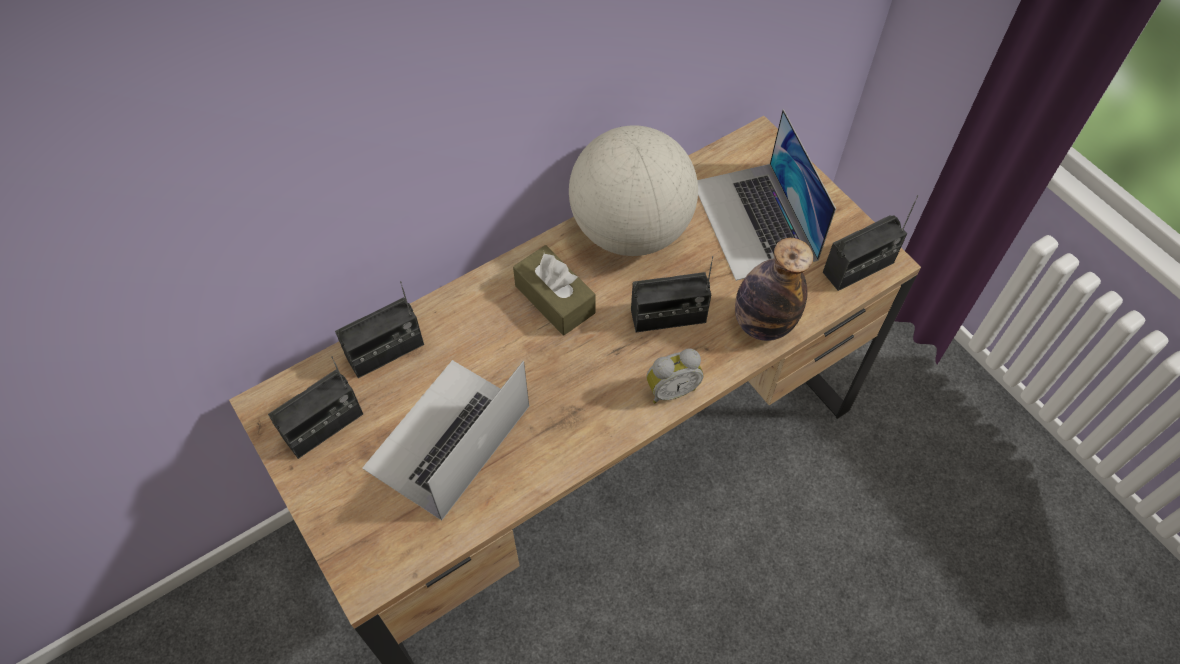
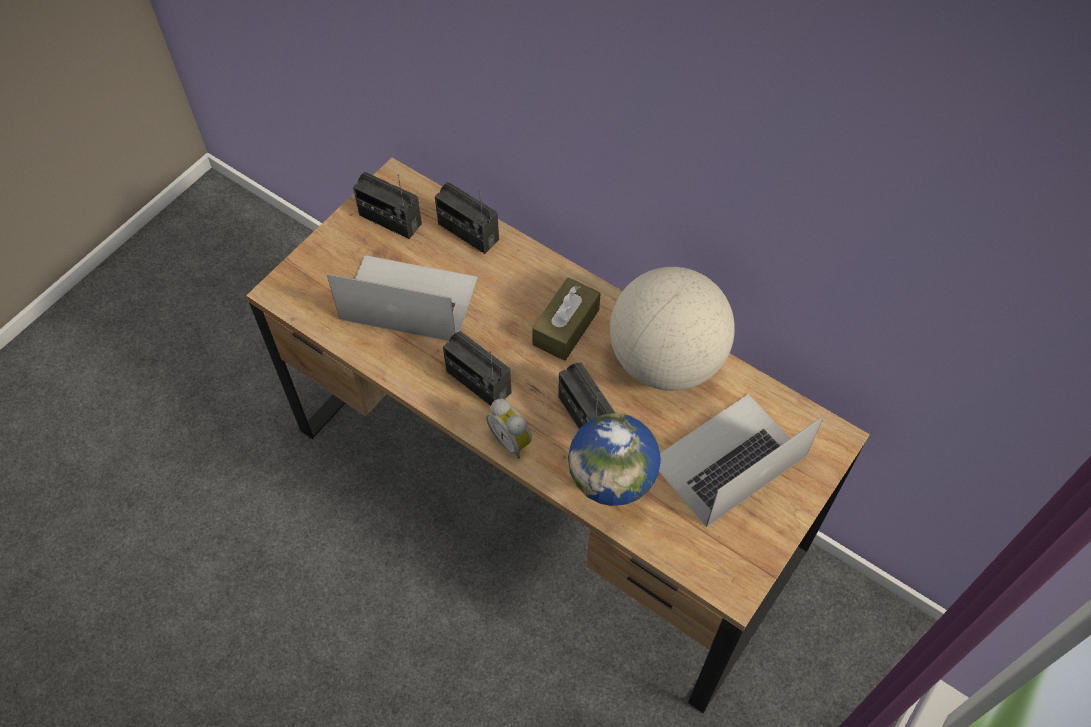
camera: 70 degrees right, 0 degrees up
bottle [735,238,813,341] -> globe [568,413,661,506]
radio [823,195,918,291] -> radio moved to [443,331,512,406]

